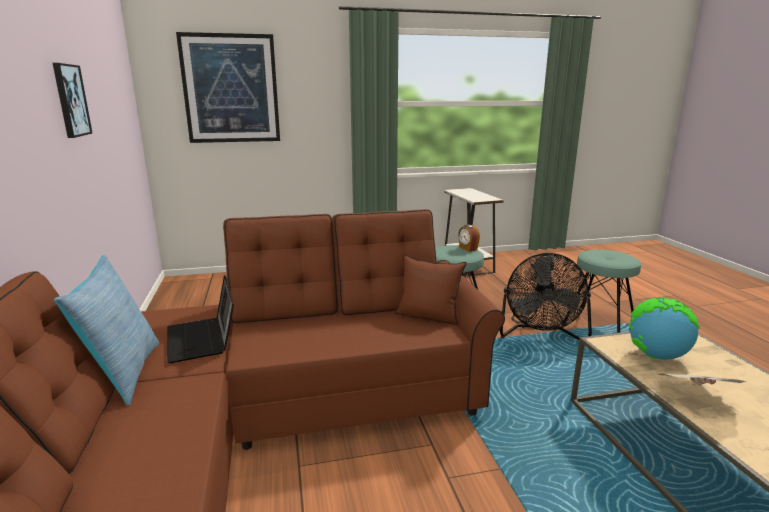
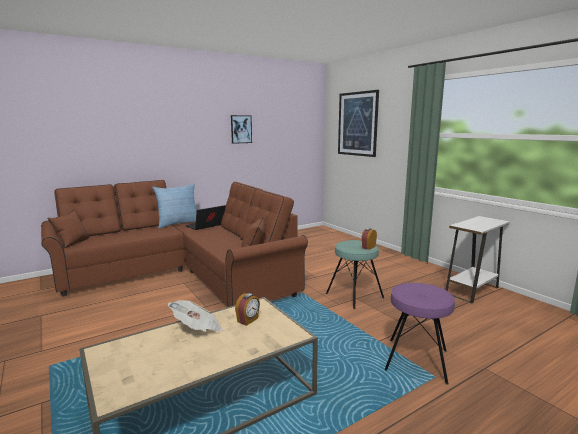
camera: 70 degrees right, 5 degrees down
black fan [500,253,592,340] -> none
turquoise stool [562,250,641,333] -> purple stool [385,283,455,385]
globe [629,297,700,360] -> alarm clock [235,293,260,326]

